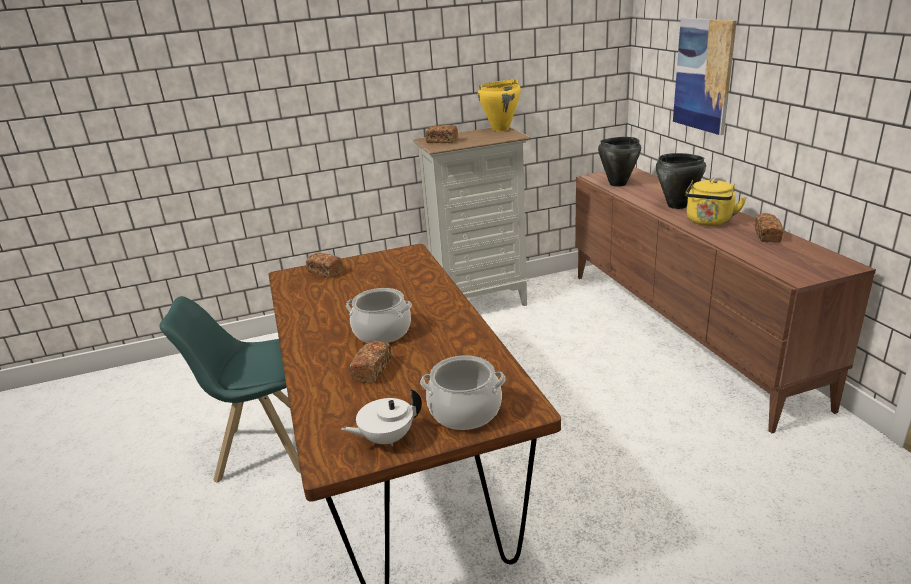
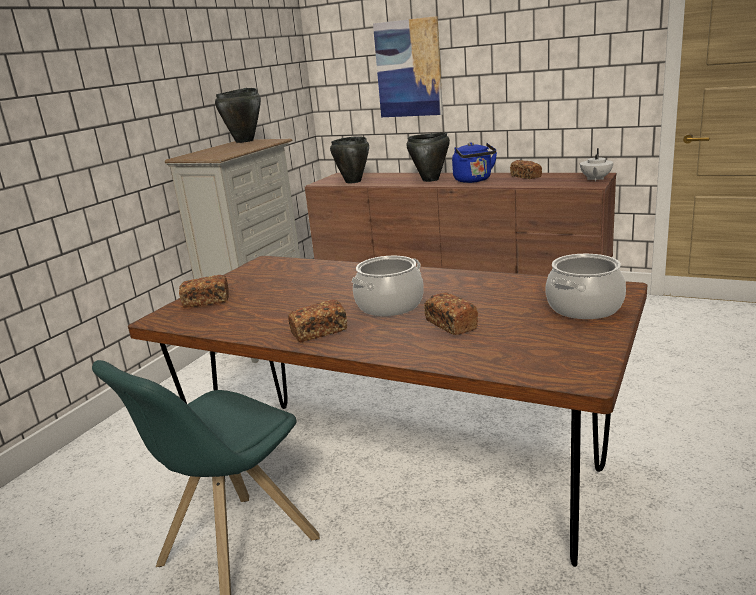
camera: 45 degrees left, 5 degrees down
white teapot [341,389,422,446] -> white teapot moved to [580,148,613,181]
bread [425,125,458,143] -> bread moved to [288,299,347,343]
yellow cooking pot [478,80,521,131] -> black cooking pot [215,88,261,143]
yellow kettle [685,179,747,226] -> blue kettle [452,142,497,183]

